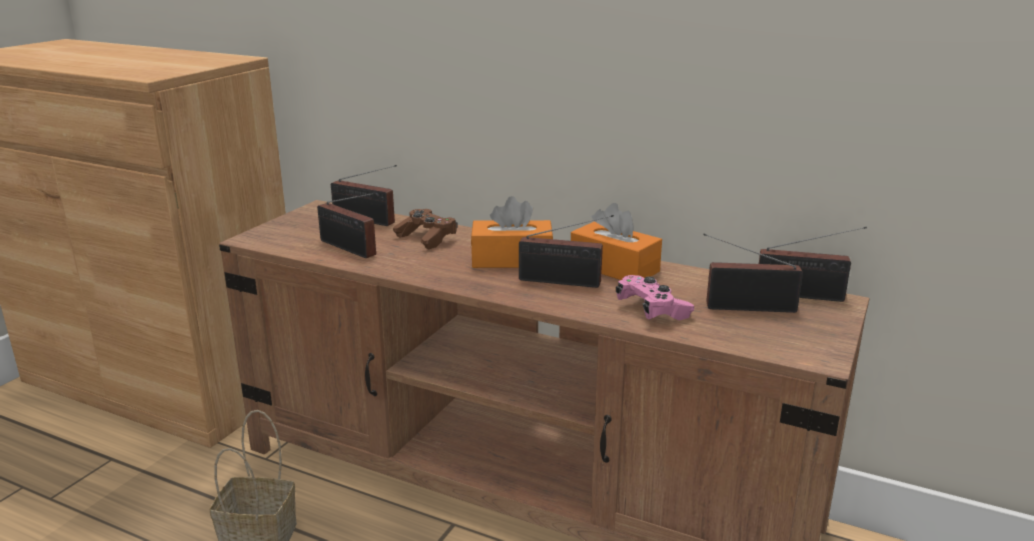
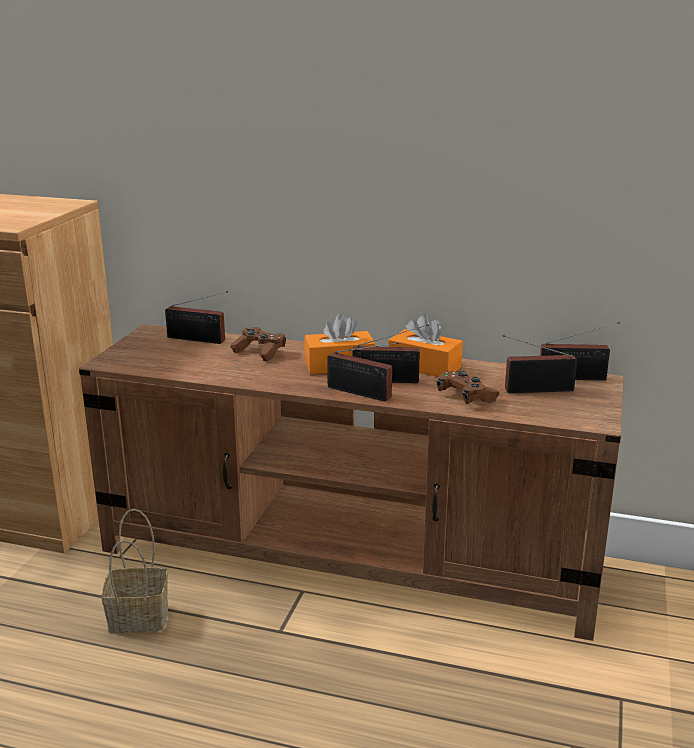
camera: 10 degrees left, 0 degrees up
radio [317,193,376,258] -> radio moved to [327,342,399,402]
pink game controller [616,275,694,321] -> brown game controller [437,371,499,404]

